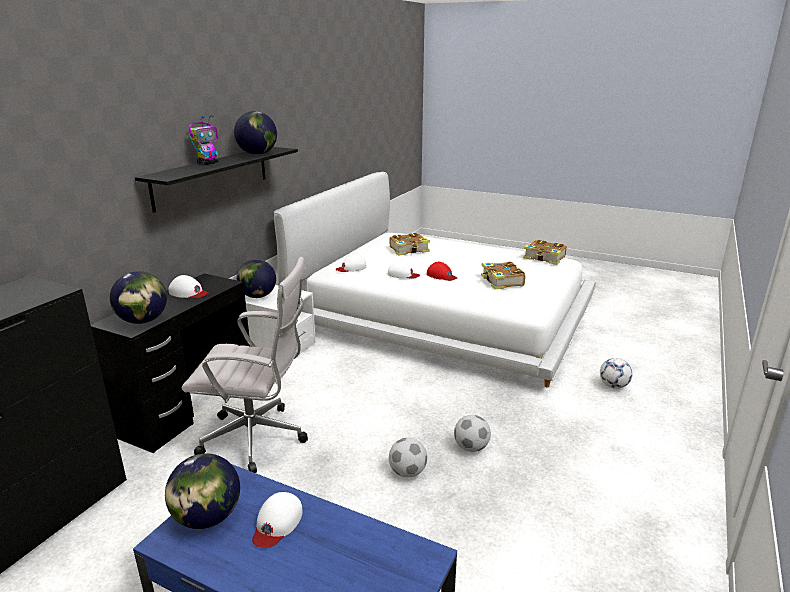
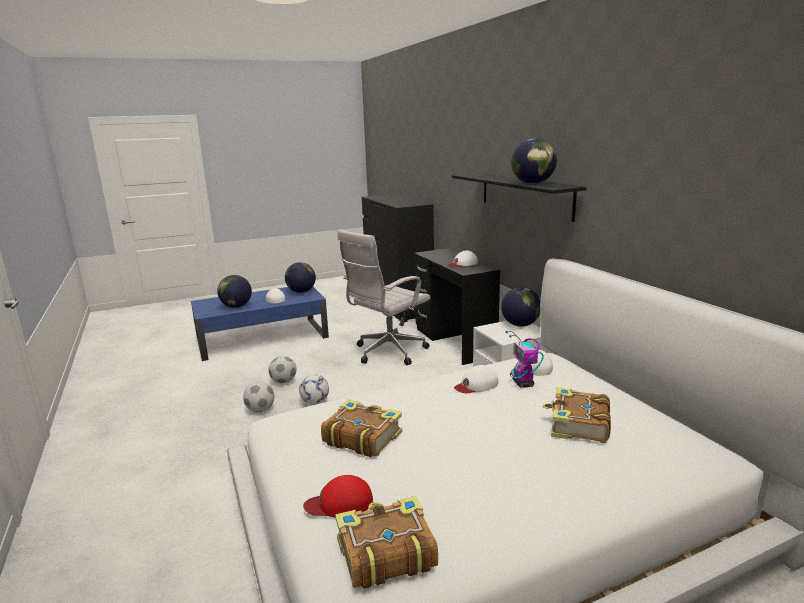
camera: 130 degrees right, 5 degrees down
globe [110,271,167,324] -> globe moved to [217,275,252,308]
toy robot [189,115,218,165] -> toy robot moved to [505,331,544,388]
red cap [427,262,457,281] -> red cap moved to [303,475,373,517]
football [600,358,632,389] -> football moved to [299,374,329,404]

